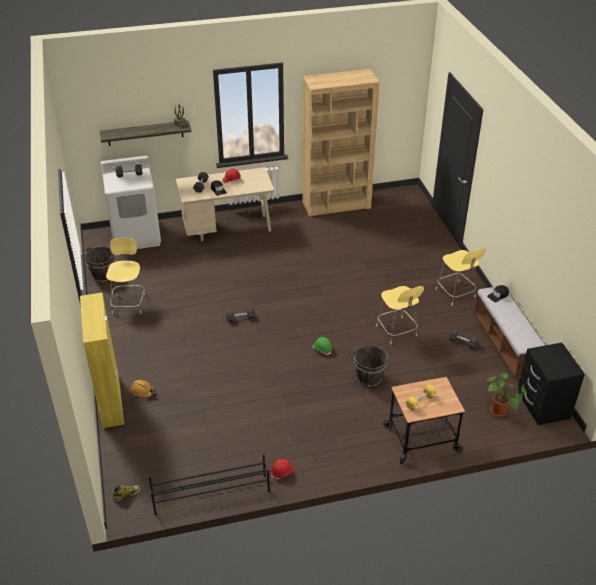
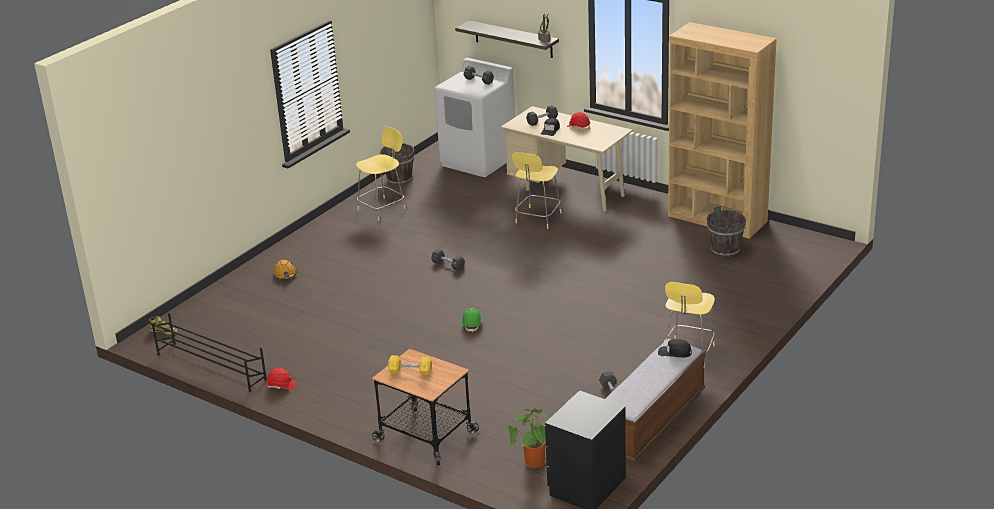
camera: 50 degrees right, 10 degrees down
yellow cabinet [80,293,124,428] -> none
brown bucket [354,345,389,387] -> brown bucket moved to [707,206,746,257]
yellow stool [376,286,424,345] -> yellow stool moved to [512,152,562,229]

